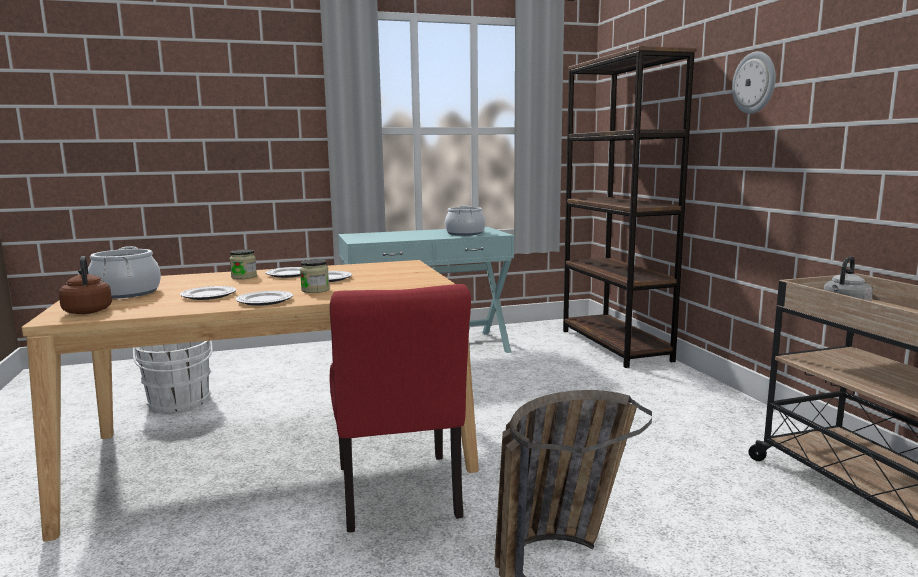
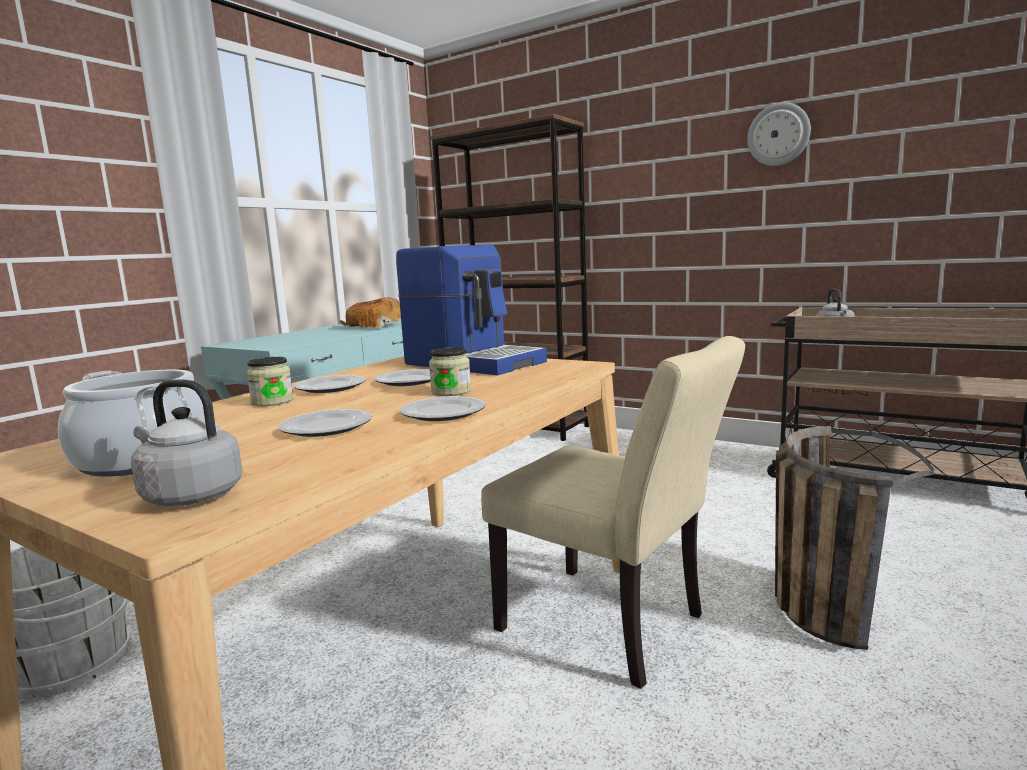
camera: 40 degrees left, 0 degrees up
brown kettle [59,256,112,314] -> grey kettle [131,380,242,506]
red chair [329,284,471,532] -> beige chair [481,336,745,689]
cooking pot [445,205,485,236] -> bread [340,297,401,328]
wall clock [732,51,776,114] -> wall clock moved to [747,102,811,166]
none -> coffee machine [396,245,547,375]

